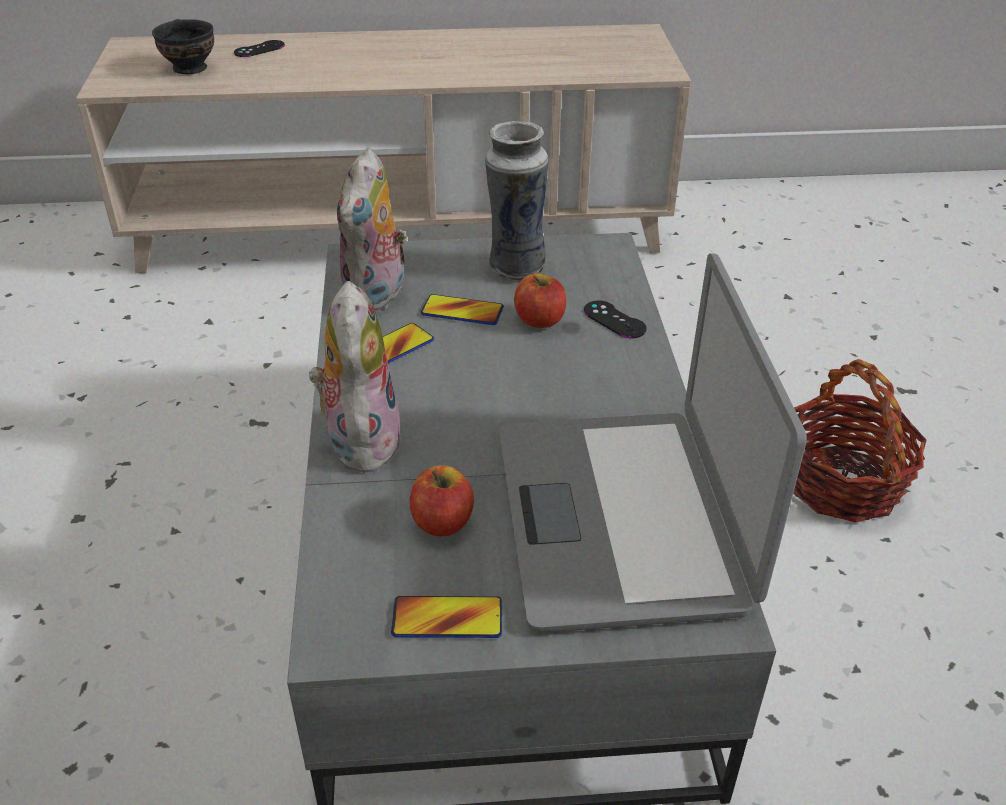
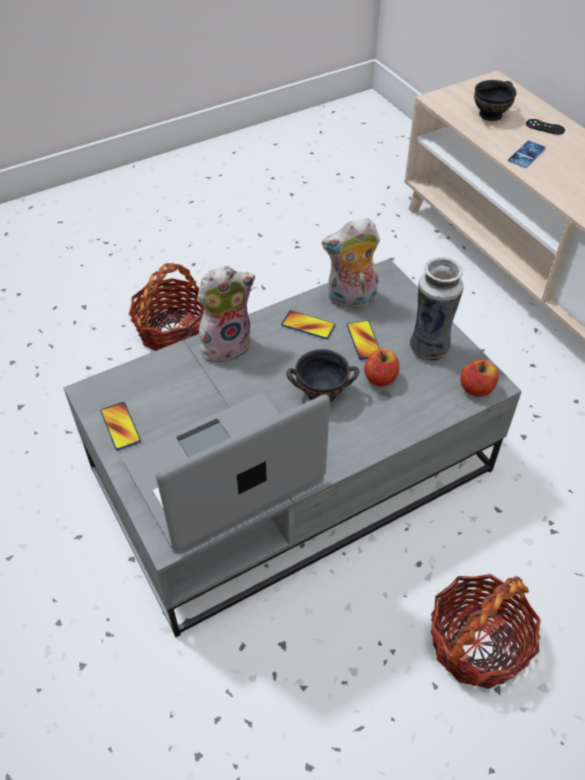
camera: 65 degrees right, 10 degrees up
apple [410,465,474,536] -> apple moved to [460,359,498,397]
black game controller [584,301,647,338] -> none
none -> basket [129,263,204,351]
none -> black bowl [286,349,359,402]
none -> phone [508,141,546,168]

